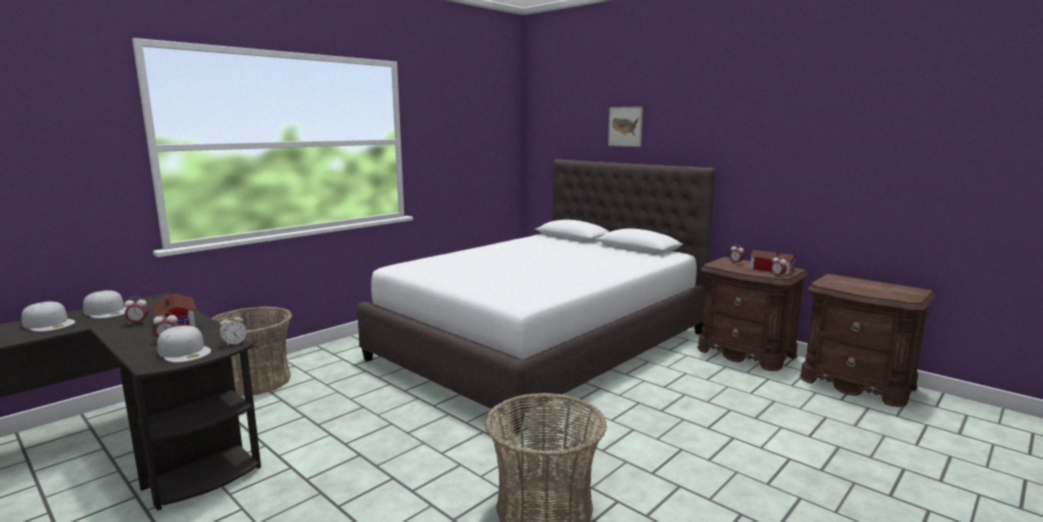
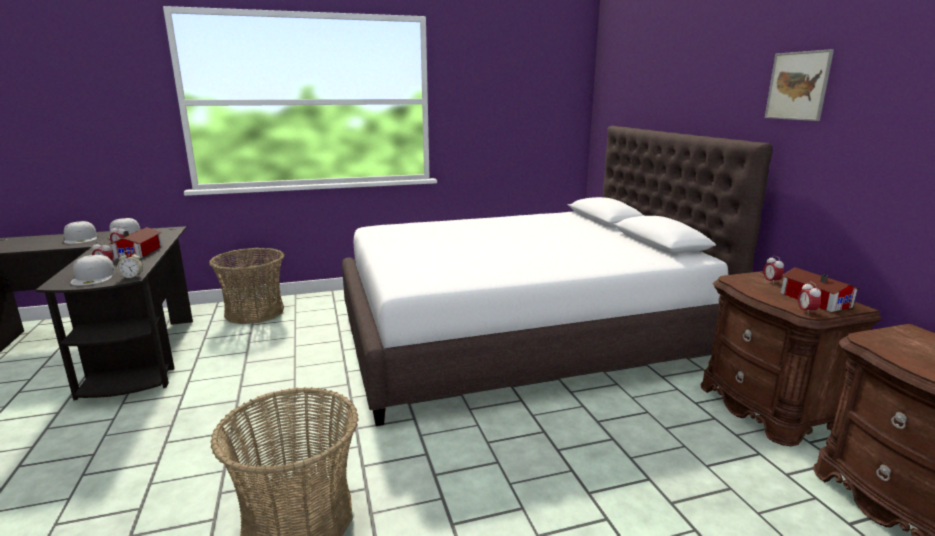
camera: 30 degrees right, 5 degrees up
picture [608,106,643,147] -> picture moved to [765,49,834,121]

